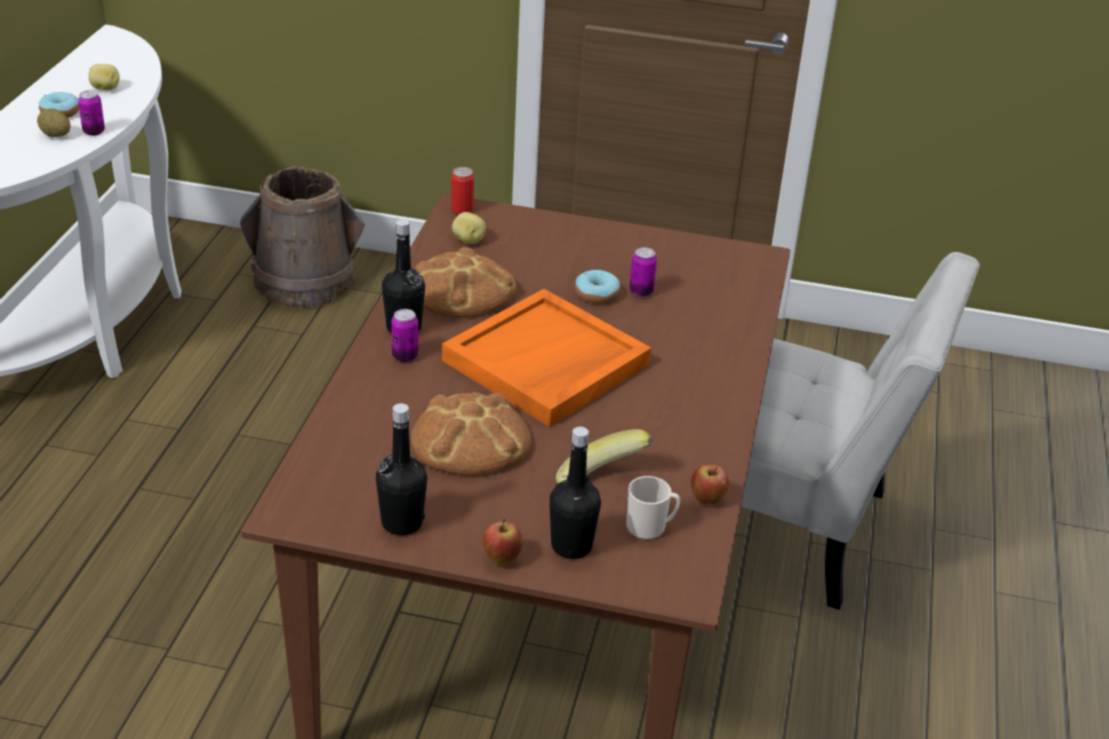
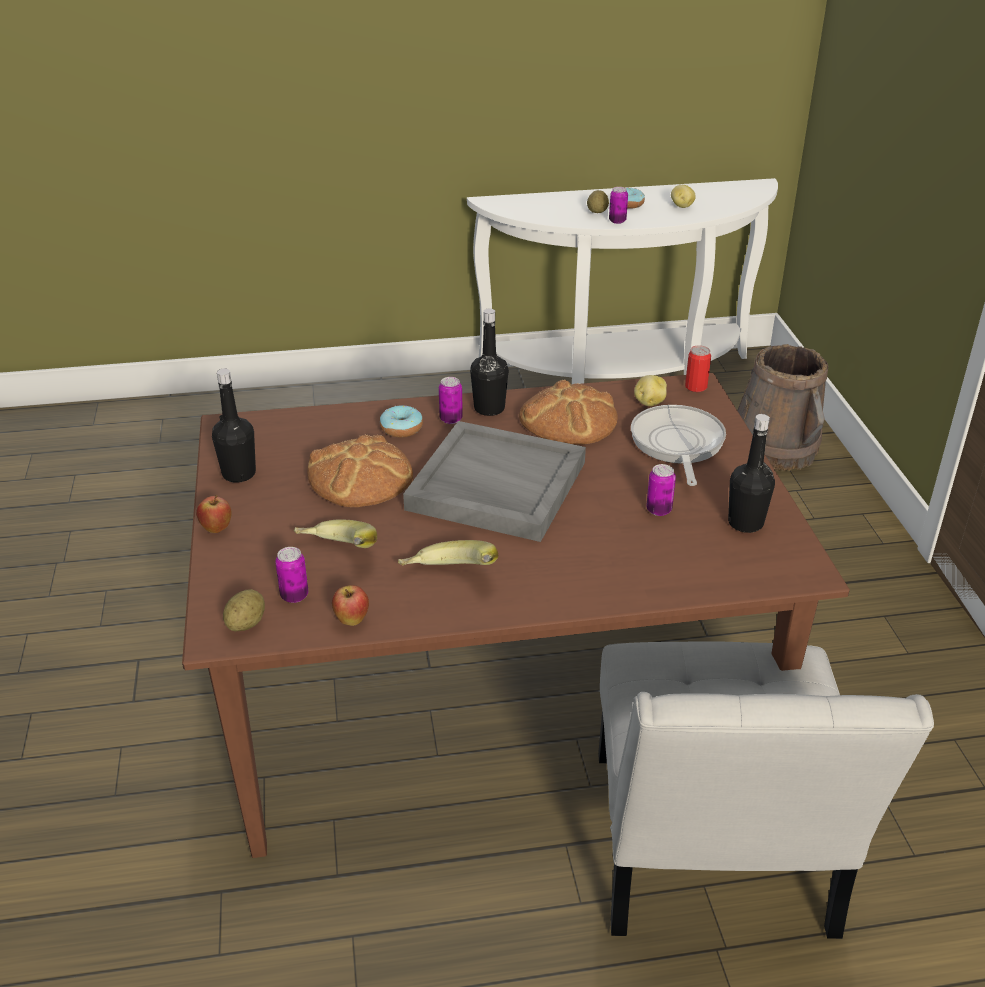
camera: 70 degrees right, 0 degrees up
orange tray [442,289,651,427] -> grey tray [403,421,586,542]
black bottle [549,427,601,559] -> black bottle moved to [728,414,775,533]
donut [575,269,620,304] -> donut moved to [380,406,423,437]
mug [626,476,681,540] -> can [275,547,308,603]
none -> potato [223,589,265,631]
none -> banana [398,540,498,565]
none -> frying pan [631,405,726,486]

